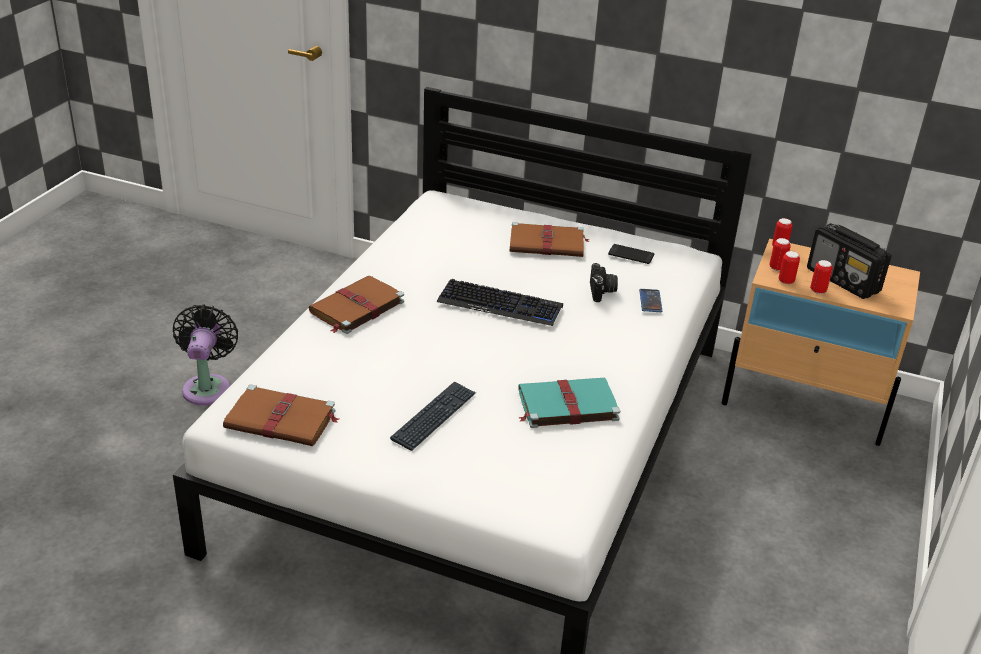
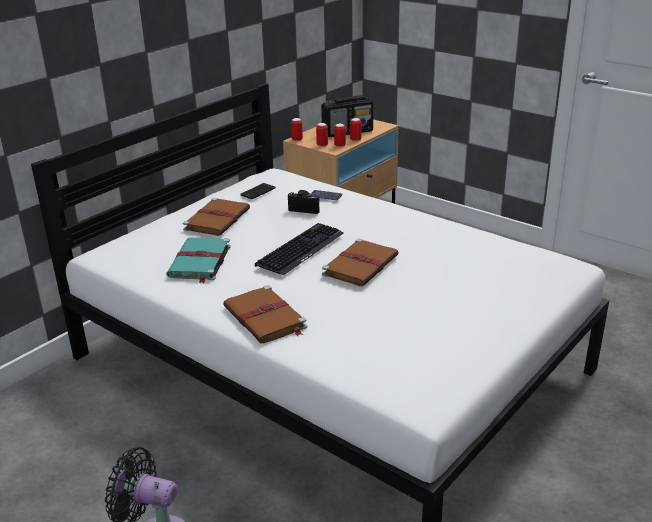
camera: 70 degrees left, 5 degrees down
brown book [223,384,339,446] -> brown book moved to [322,239,399,286]
keyboard [390,381,476,451] -> none
turquoise book [518,378,620,428] -> turquoise book moved to [166,237,231,283]

